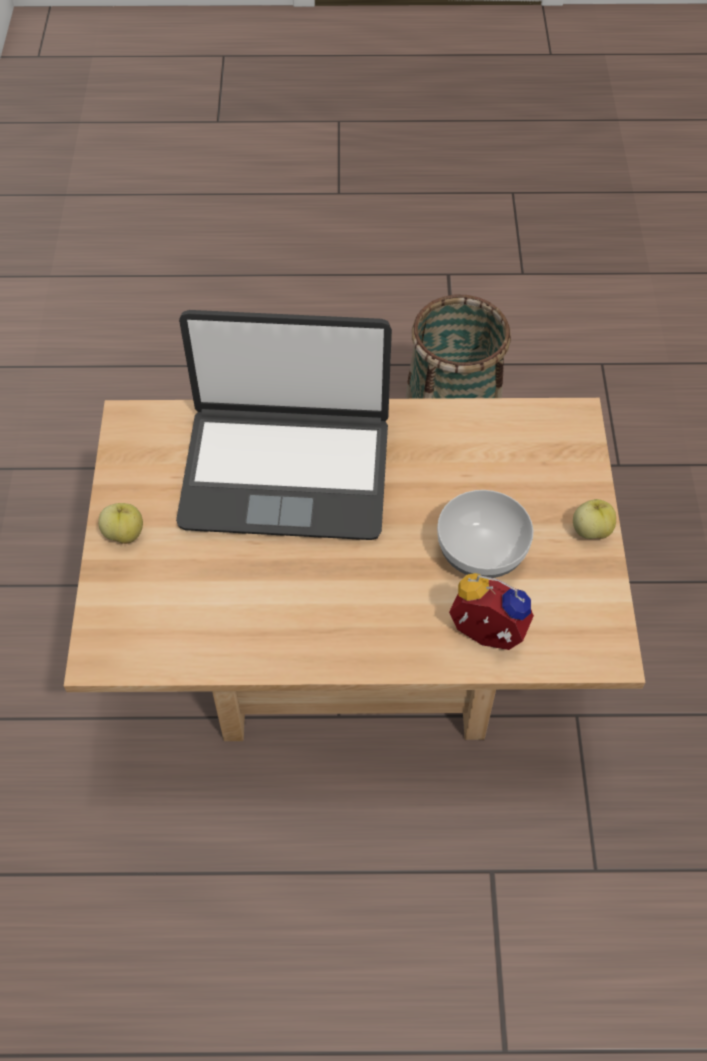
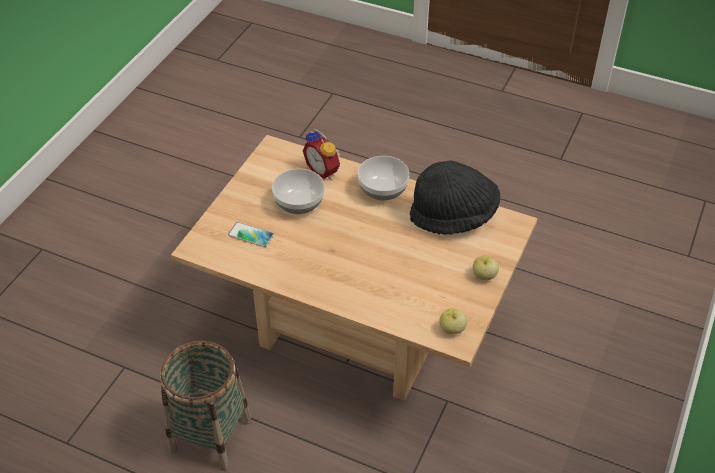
camera: 155 degrees left, 10 degrees down
laptop [176,310,392,540] -> none
apple [573,499,616,539] -> apple moved to [440,308,467,334]
none -> phone [228,222,274,247]
none -> bowl [358,156,410,200]
none -> black hat [410,160,500,235]

